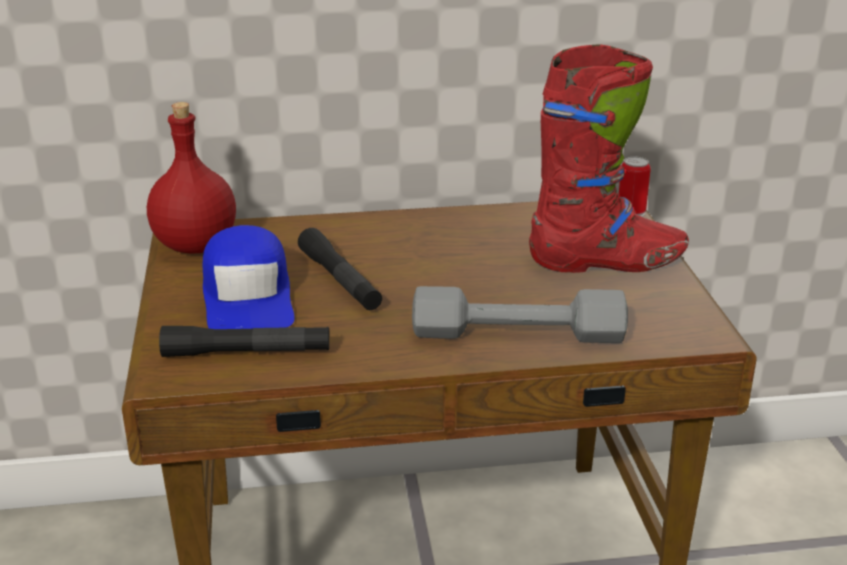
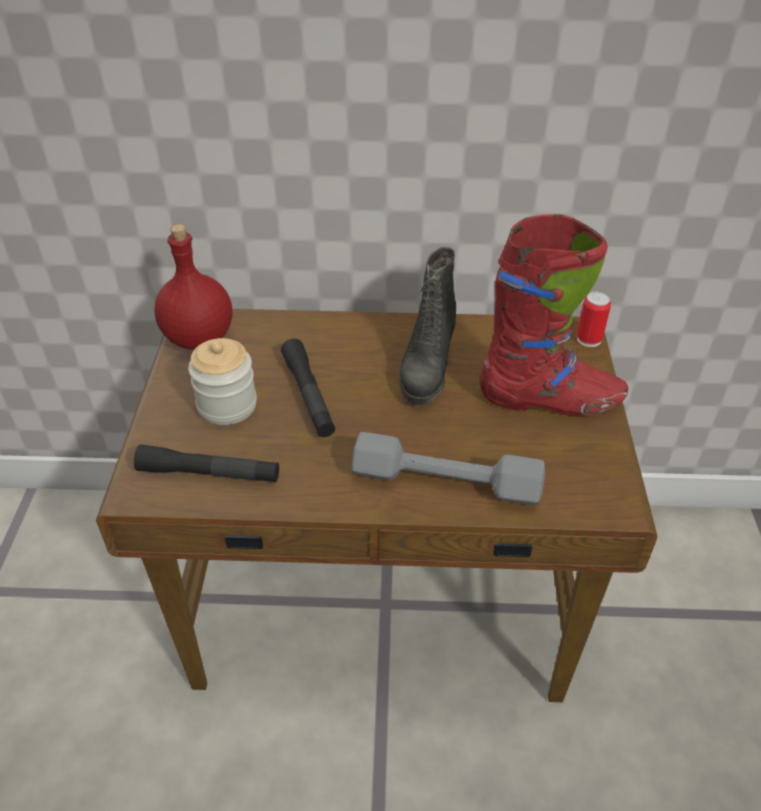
camera: 10 degrees right, 15 degrees up
blue cap [203,225,294,329] -> jar [188,338,257,425]
none -> black boot [400,247,456,405]

